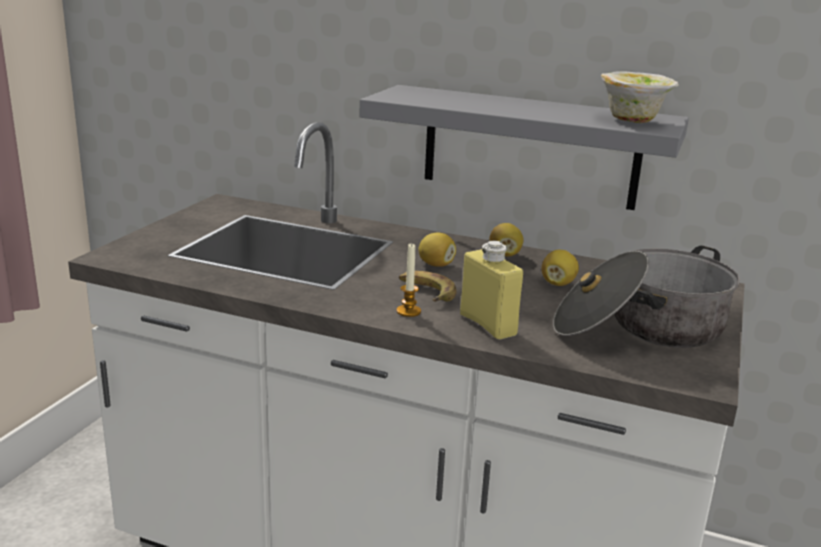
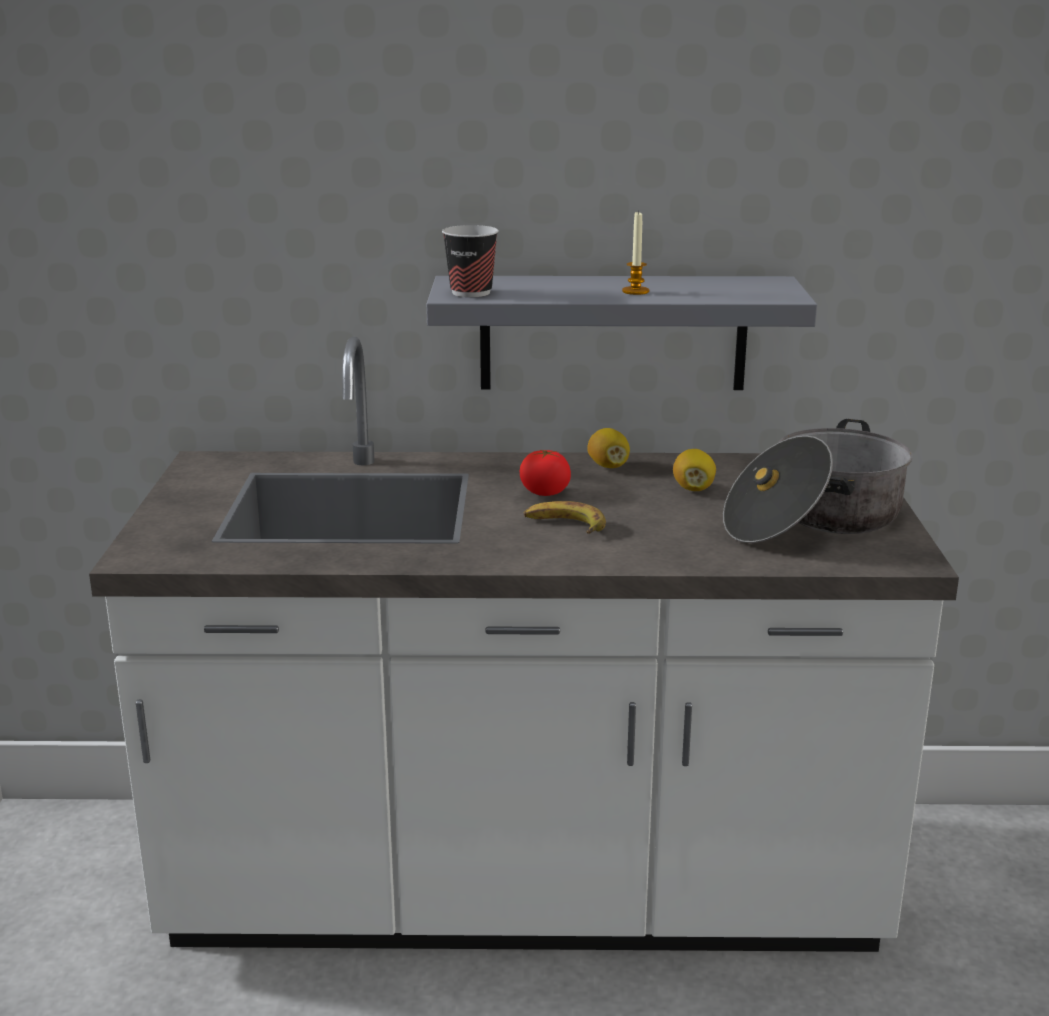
camera: 20 degrees left, 0 degrees up
candle [396,244,421,317] -> candle moved to [622,210,649,295]
lemon [418,232,456,267] -> tomato [520,450,571,496]
yellow bottle [460,241,523,340] -> none
bowl [601,71,679,123] -> none
none -> cup [442,225,499,297]

